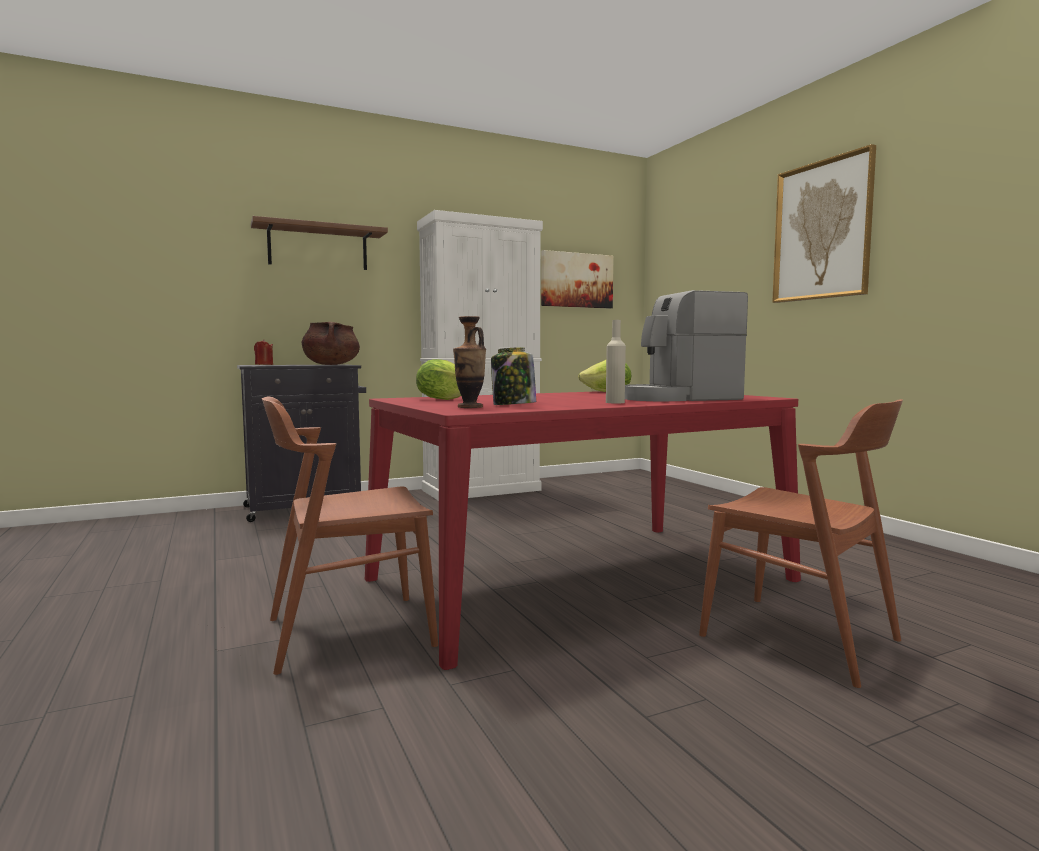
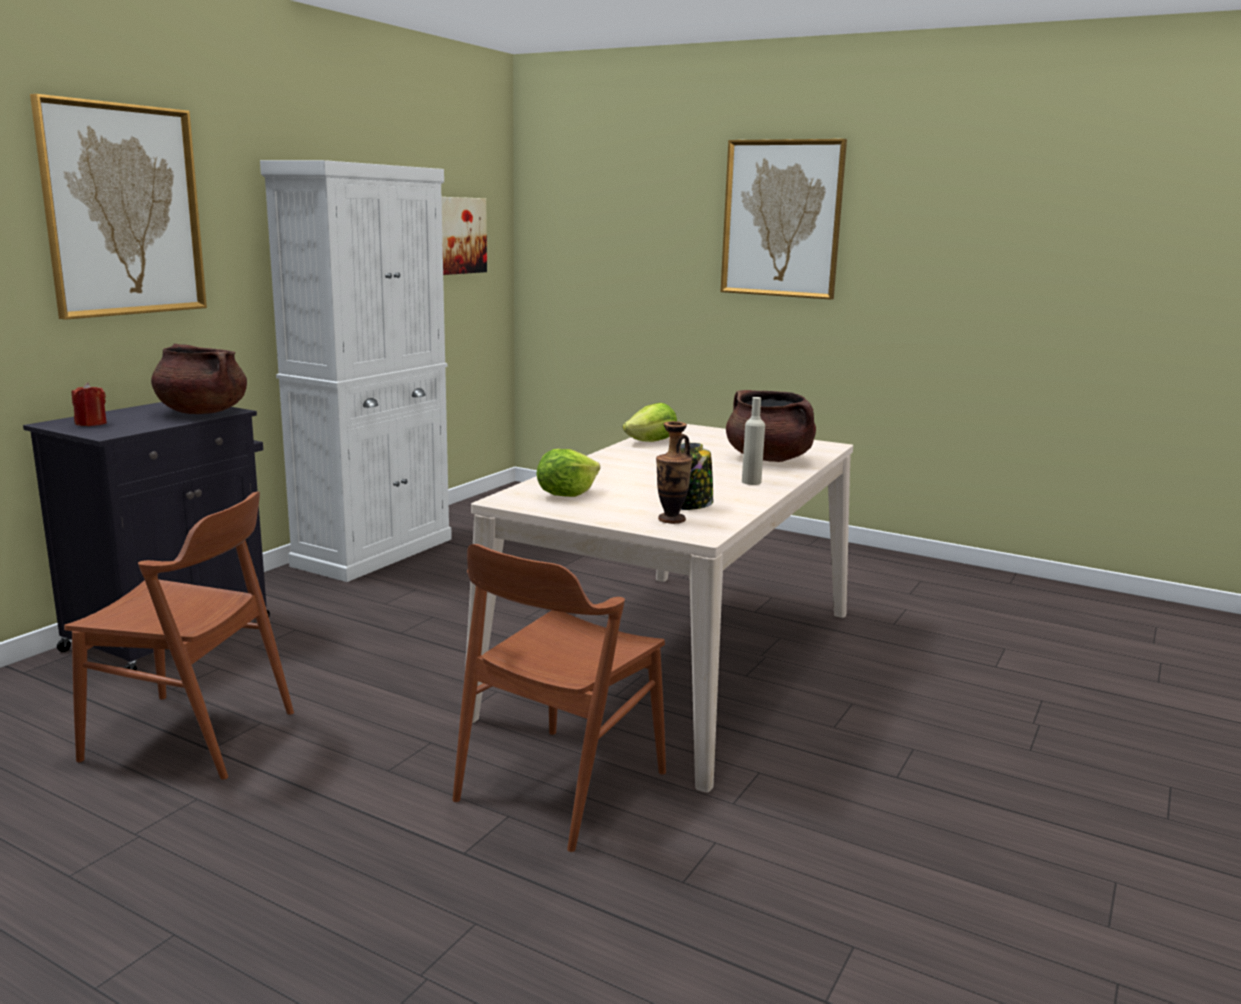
camera: 35 degrees left, 10 degrees up
brown shelf [251,216,388,270] -> picture [30,94,207,320]
red dining table [365,391,801,670] -> beige dining table [465,424,853,792]
coffee machine [625,290,748,402] -> brown cooking pot [726,390,816,462]
brown chair [699,399,903,688] -> brown chair moved to [64,491,294,780]

